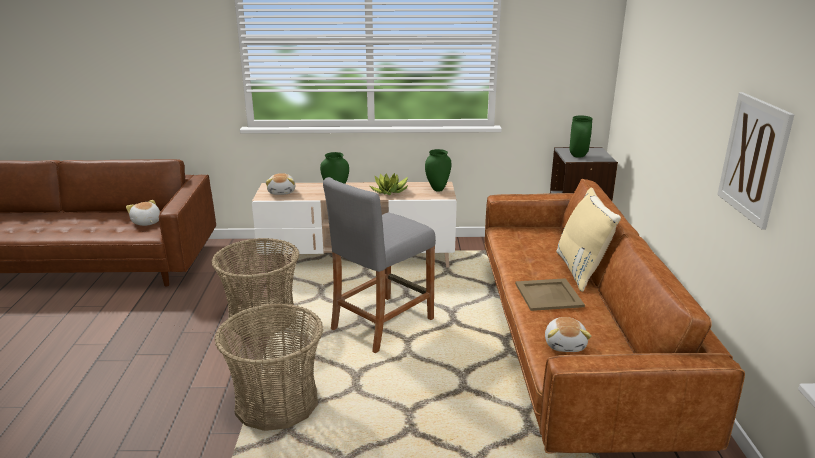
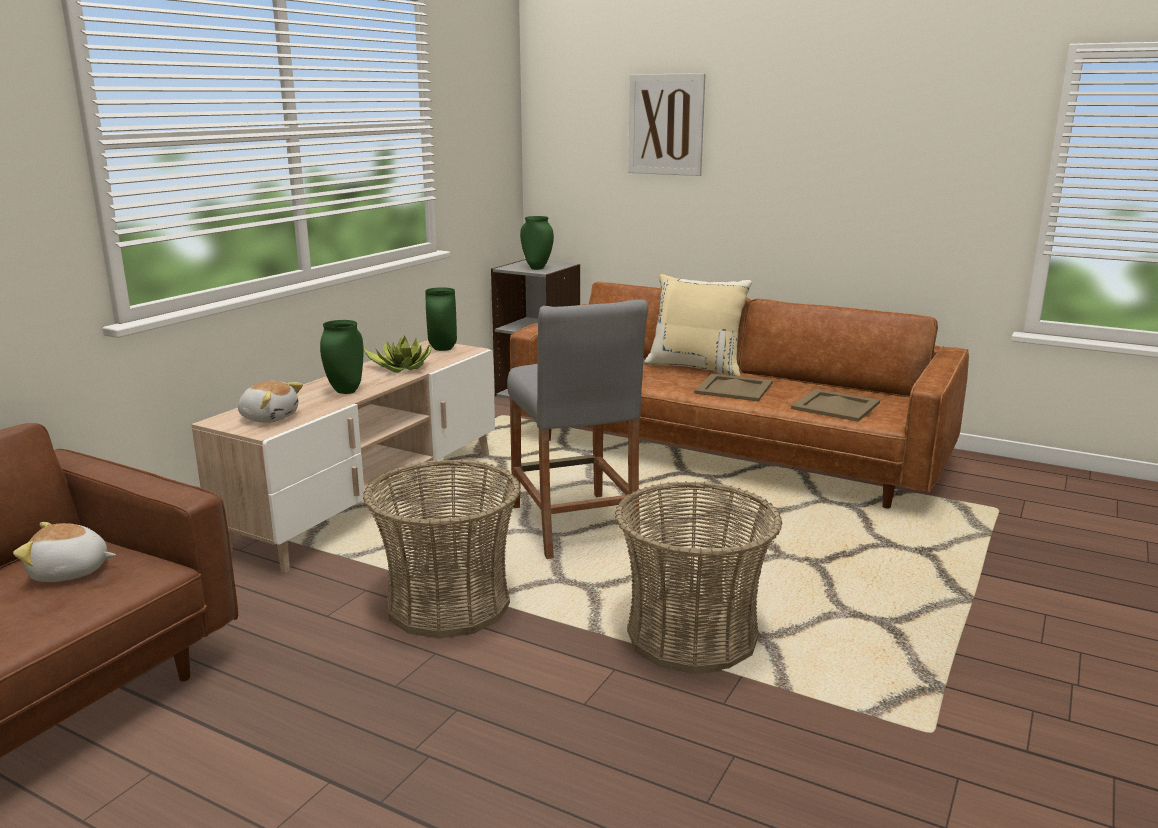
camera: 60 degrees left, 5 degrees down
plush toy [545,317,591,352] -> beige tray [791,389,880,422]
picture [717,92,794,230] -> picture moved to [628,73,705,176]

